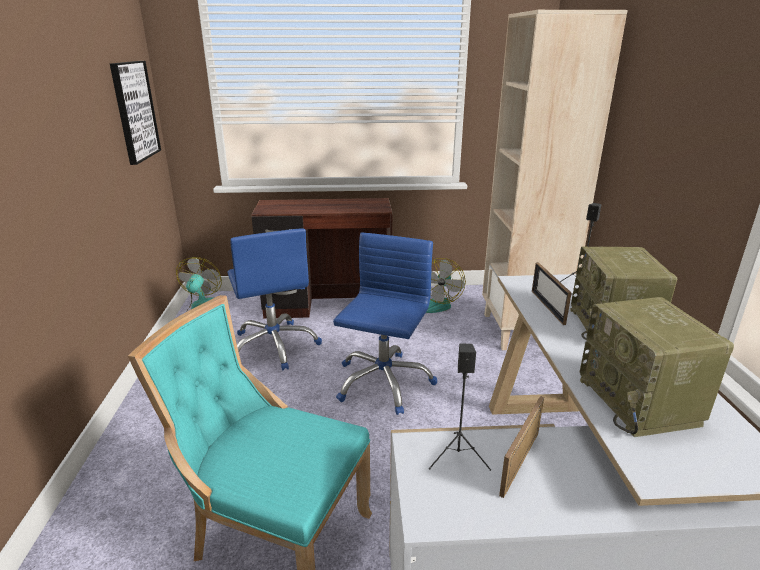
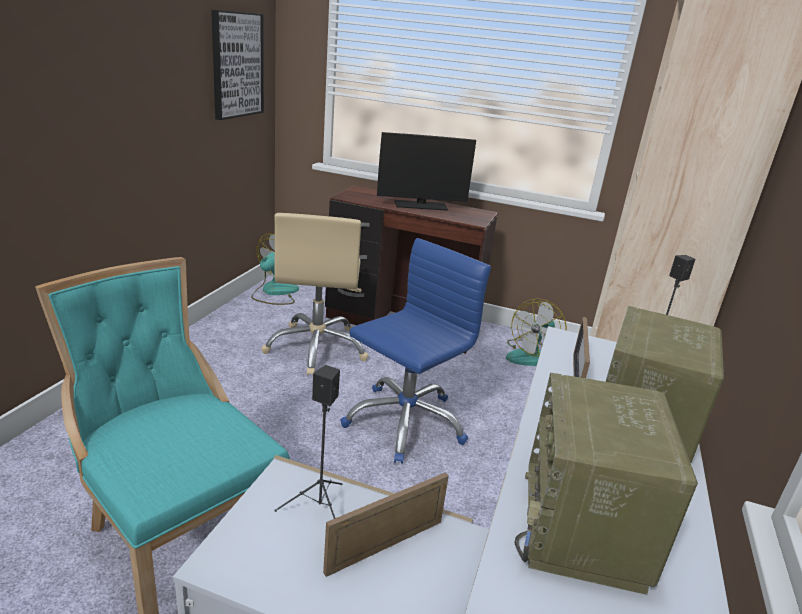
camera: 20 degrees right, 0 degrees up
blue office chair [227,228,322,371] -> beige office chair [261,213,369,376]
none -> monitor [377,132,476,211]

